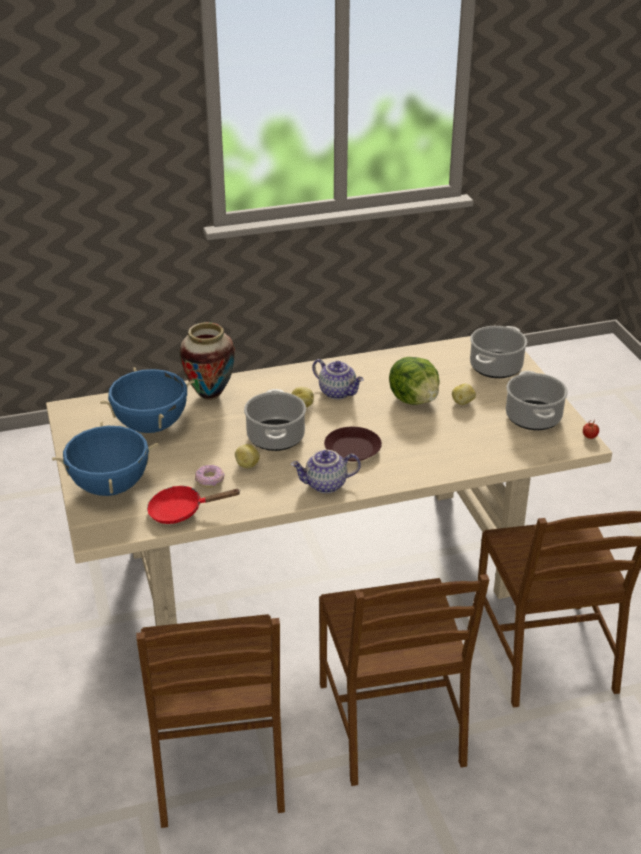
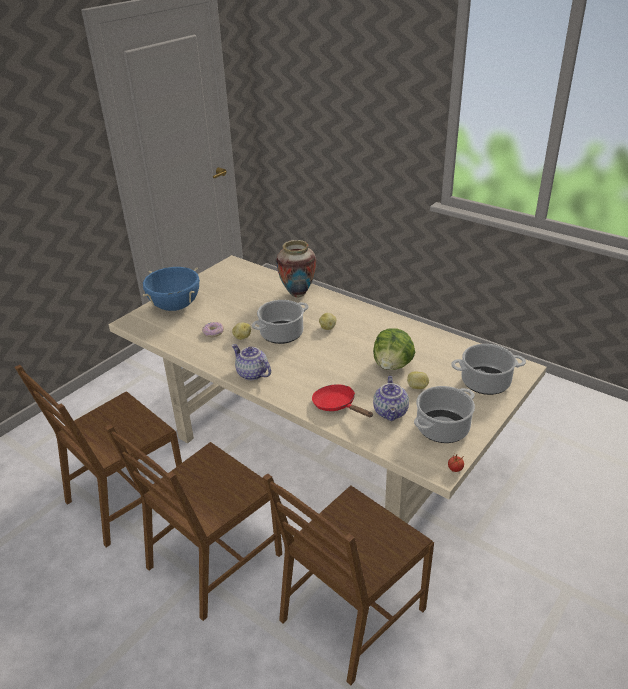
camera: 55 degrees right, 0 degrees up
blue cooking pot [100,367,195,433] -> none
red frying pan [147,486,241,524] -> red frying pan moved to [312,384,373,417]
teapot [312,359,364,399] -> teapot moved to [373,376,409,421]
brown plate [324,427,382,462] -> none

